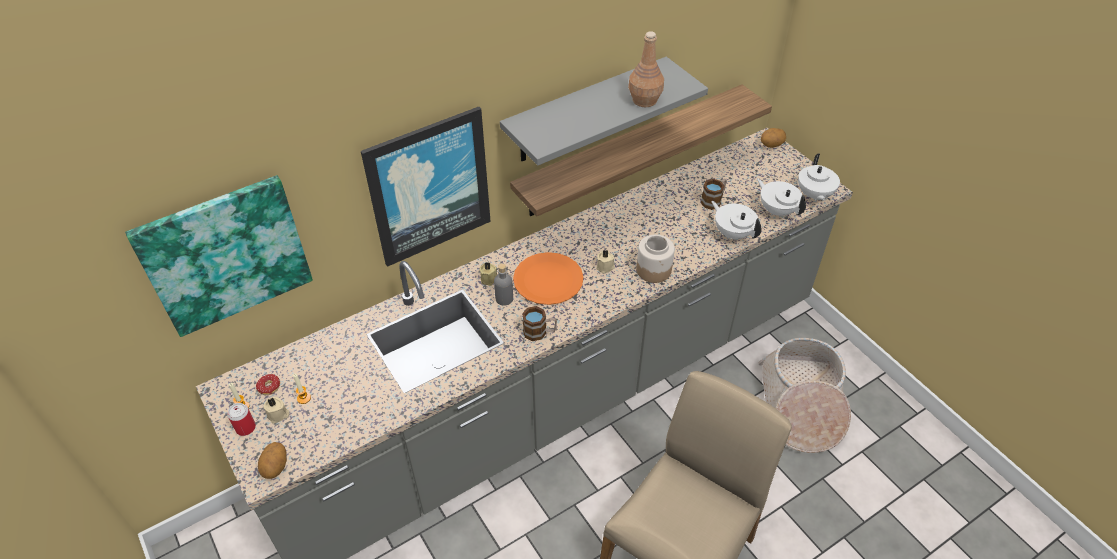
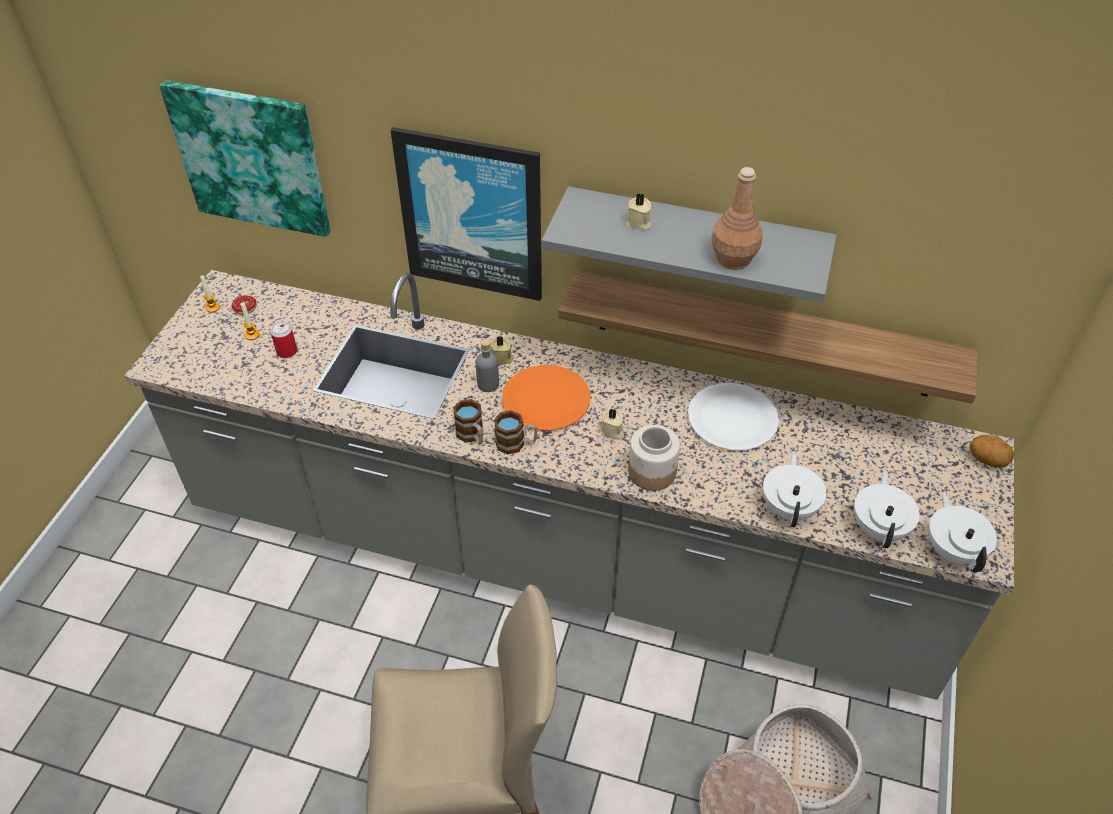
camera: 50 degrees right, 0 degrees up
can [228,403,256,436] -> can moved to [270,321,297,358]
potato [258,442,287,479] -> none
beige candle [263,397,289,424] -> beige candle moved to [626,193,651,231]
mug [701,179,727,210] -> mug moved to [494,410,537,455]
white teapot [798,154,840,202] -> white teapot turned 120 degrees clockwise [929,492,997,572]
none -> white plate [688,383,779,451]

